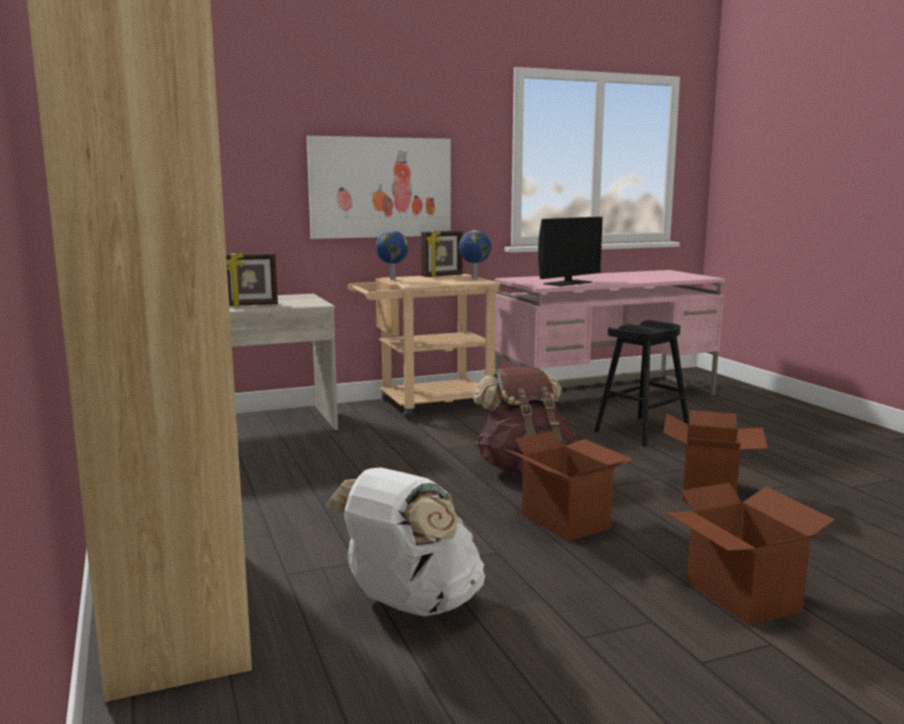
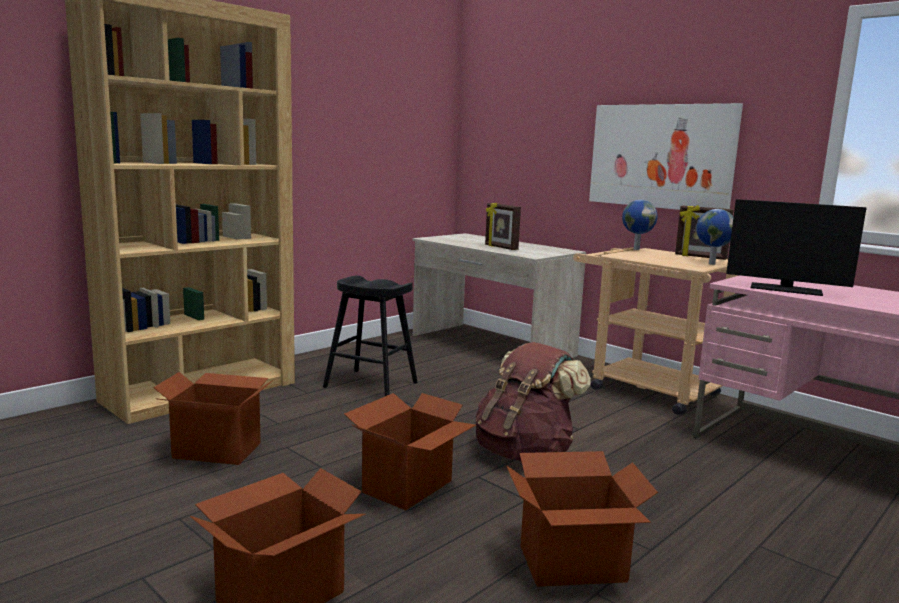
camera: 65 degrees right, 0 degrees up
white backpack [325,467,485,617] -> cardboard box [153,372,273,465]
black stool [594,320,689,447] -> black stool moved to [323,275,418,396]

